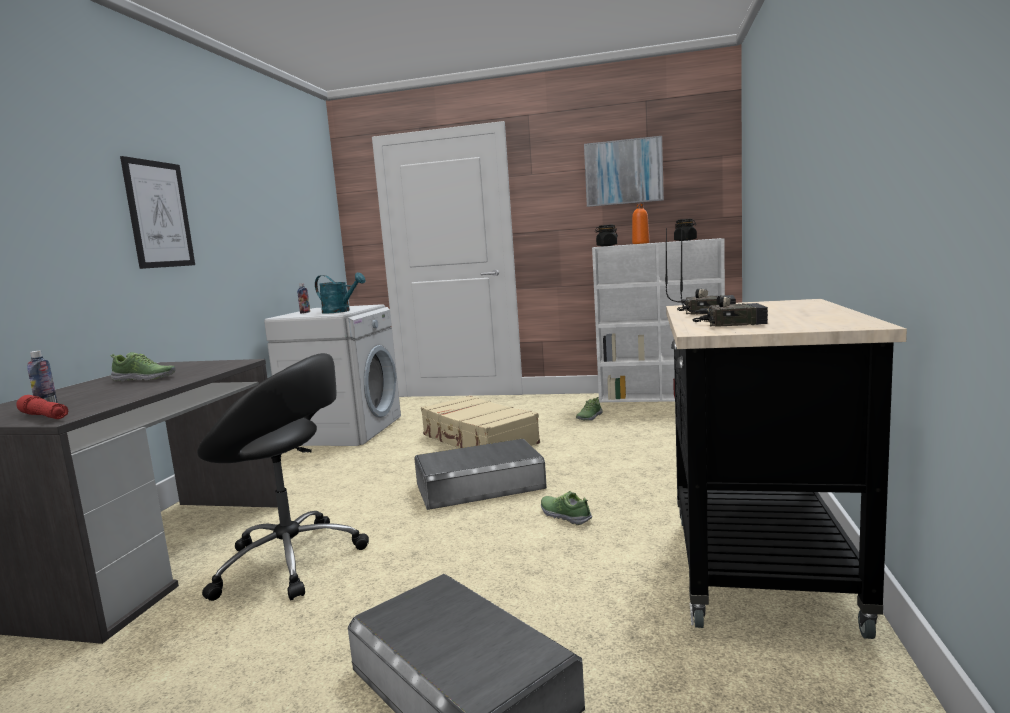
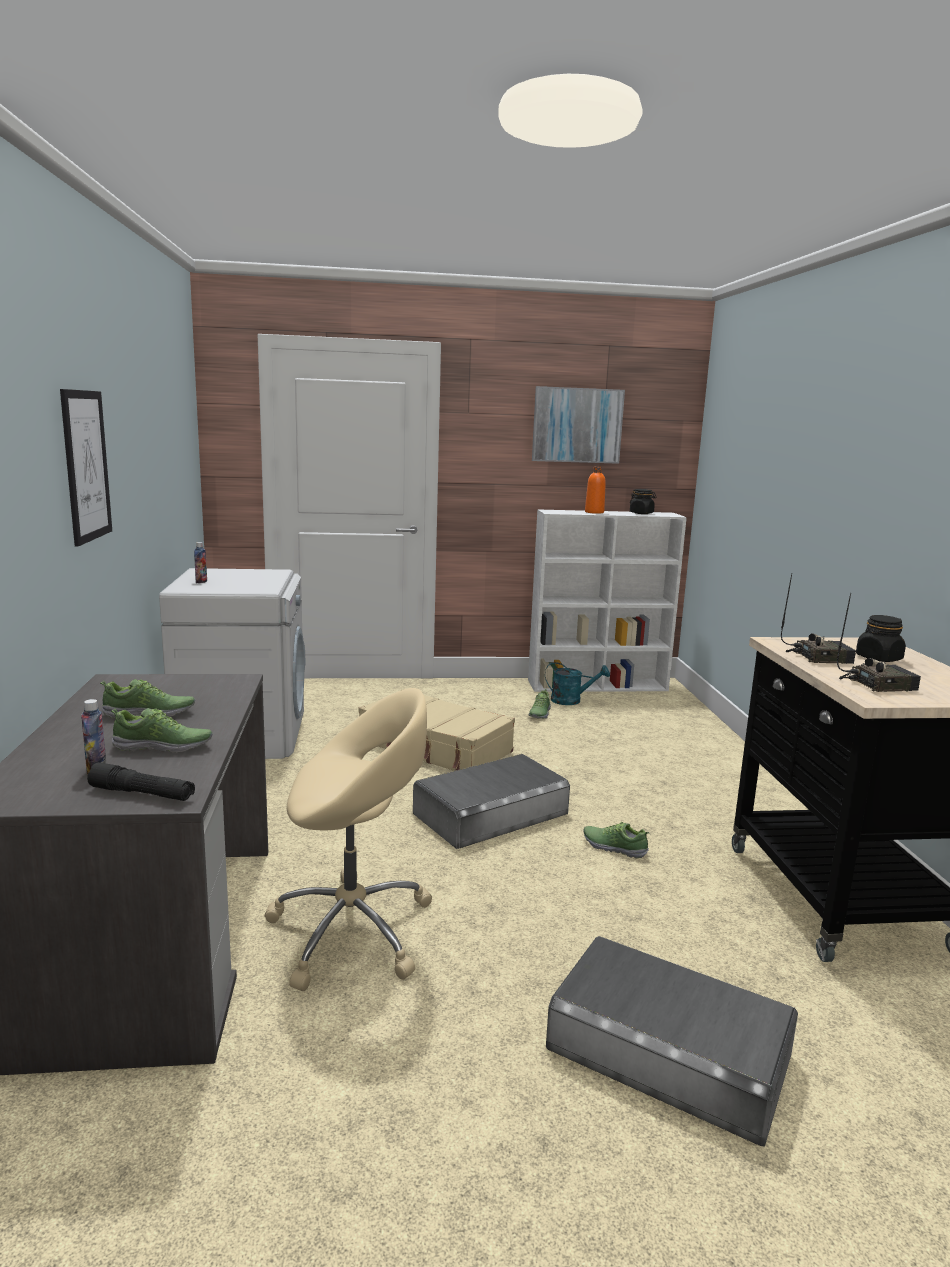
camera: 20 degrees left, 5 degrees up
red flashlight [16,395,68,419] -> black flashlight [87,762,195,801]
black office chair [197,353,369,601] -> beige office chair [265,688,432,991]
turquoise watering can [315,272,366,314] -> turquoise watering can moved to [545,662,610,705]
black jar [595,225,618,246] -> black jar moved to [856,615,906,662]
none -> shoe [111,708,212,753]

